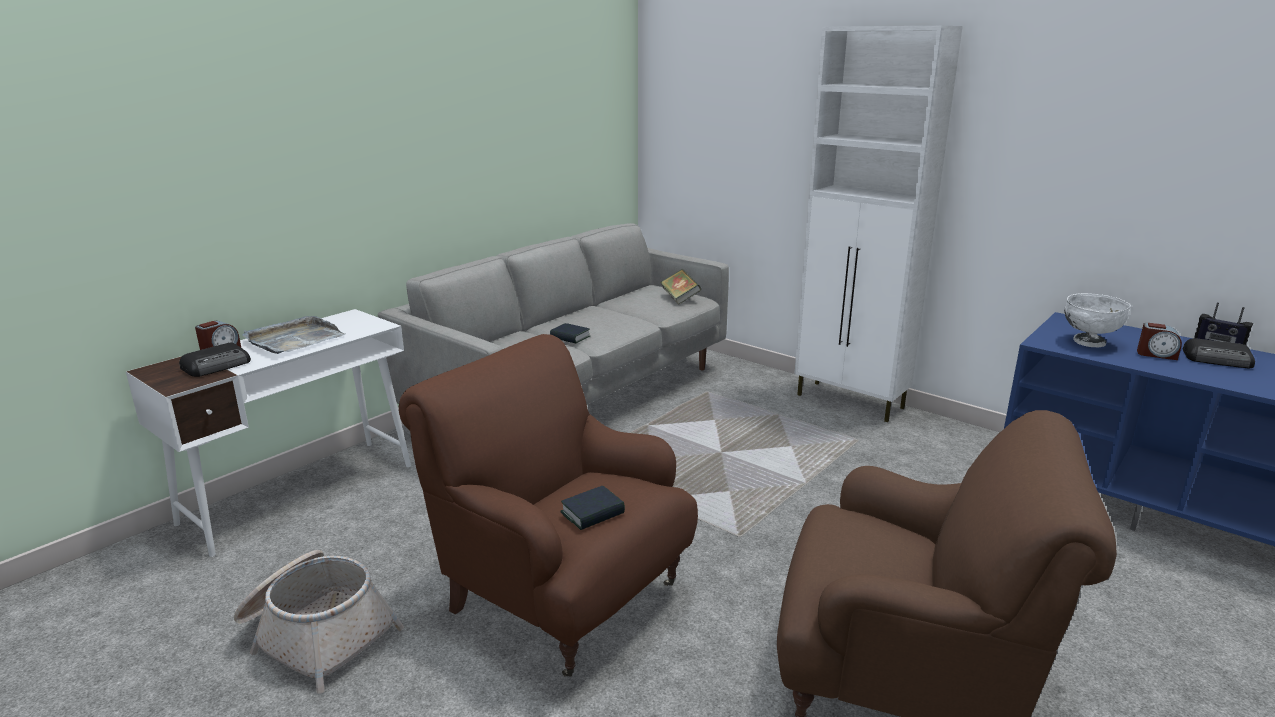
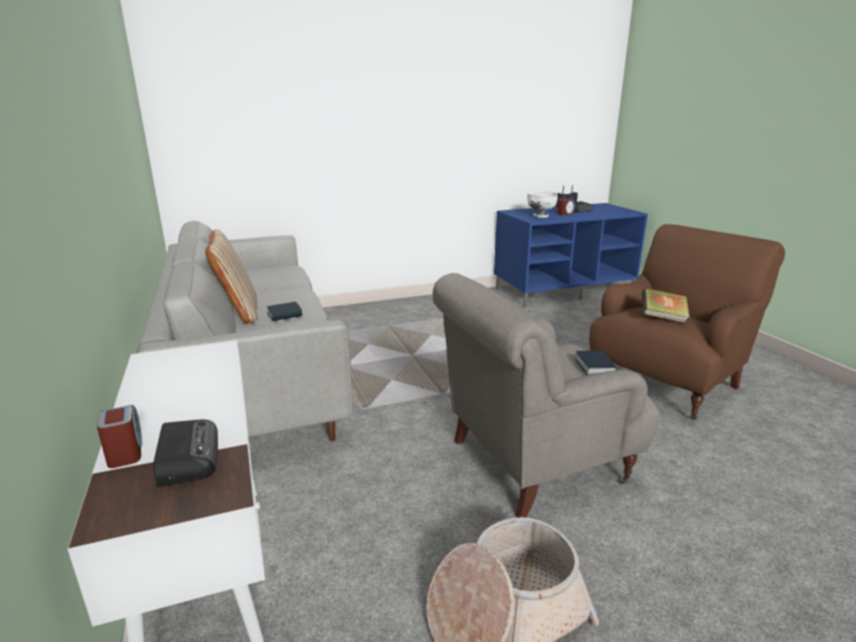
camera: 60 degrees left, 0 degrees up
grey tray [242,316,345,354] -> none
brown armchair [399,334,698,677] -> grey armchair [433,273,660,518]
book [660,269,701,305] -> book moved to [642,288,690,323]
white cabinet [794,26,963,422] -> none
none -> beige pillow [205,229,257,324]

